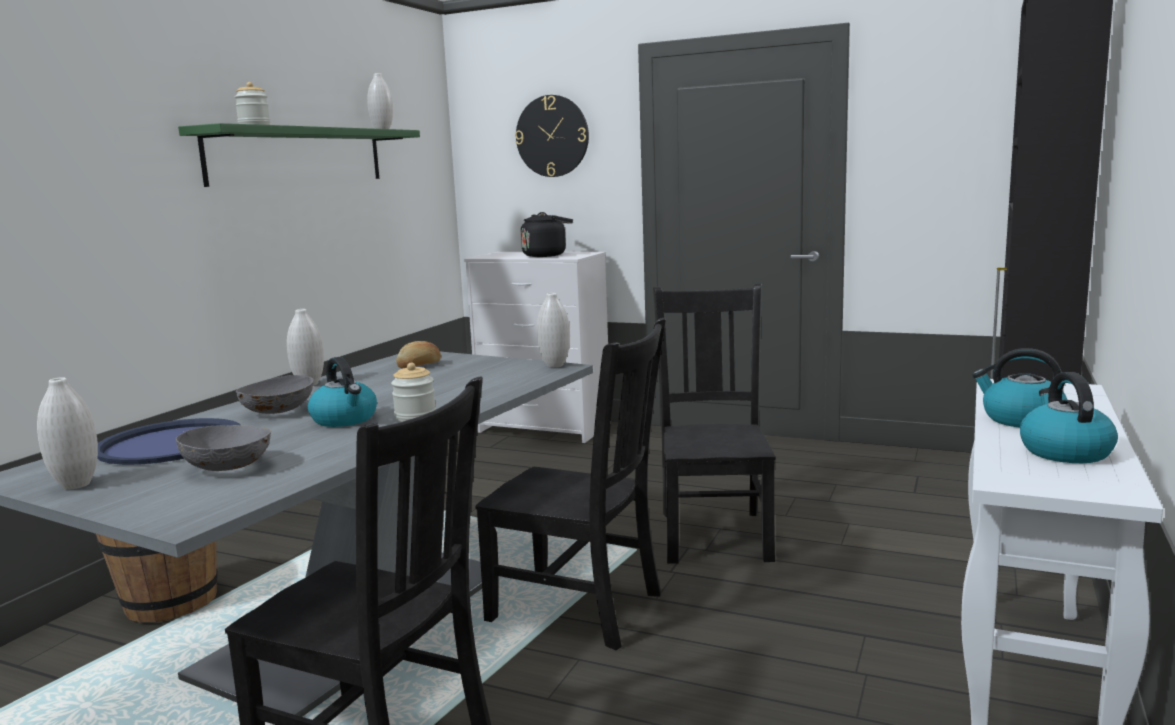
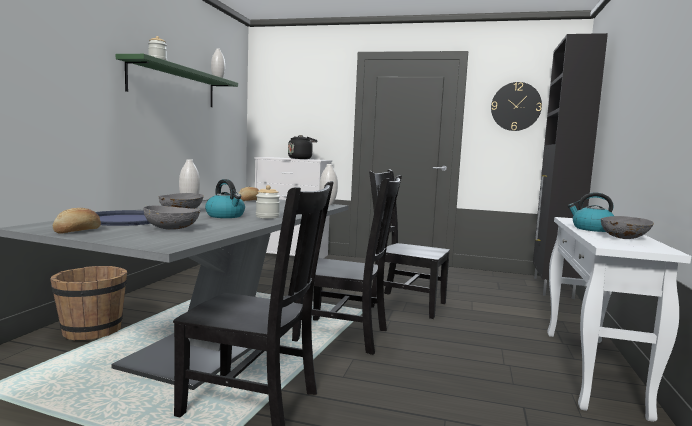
camera: 10 degrees left, 5 degrees down
white vase [37,377,98,489] -> bread [53,208,101,234]
wall clock [515,95,589,177] -> wall clock moved to [491,82,542,131]
black chair [653,283,776,564] -> black chair turned 60 degrees counterclockwise [369,170,450,319]
kettle [1020,372,1118,463] -> grey bowl [601,216,654,239]

